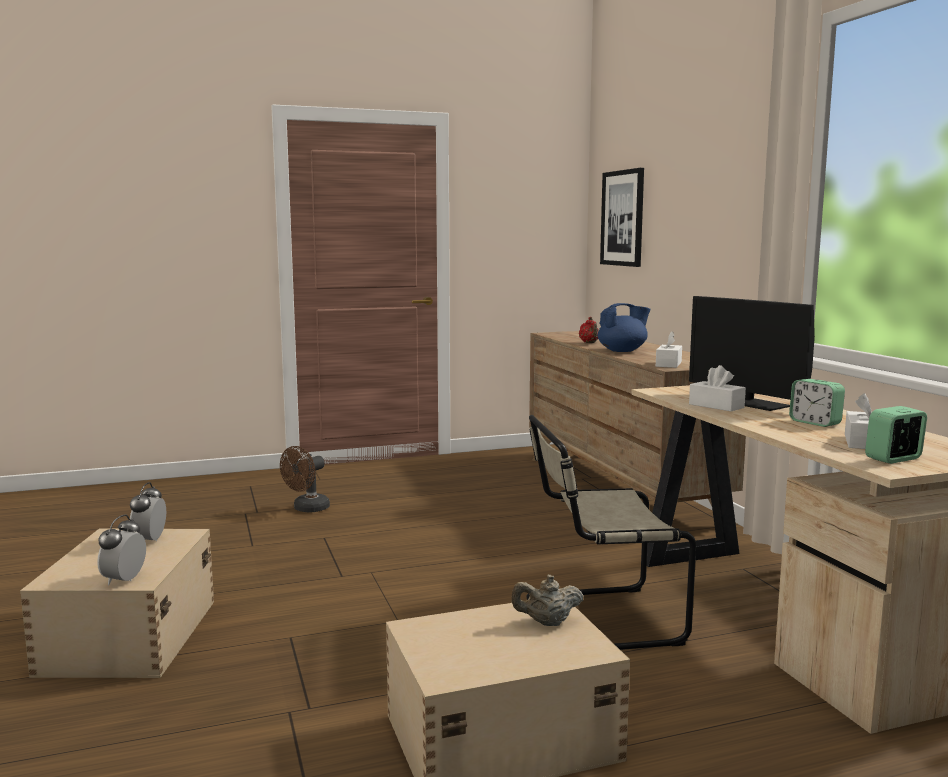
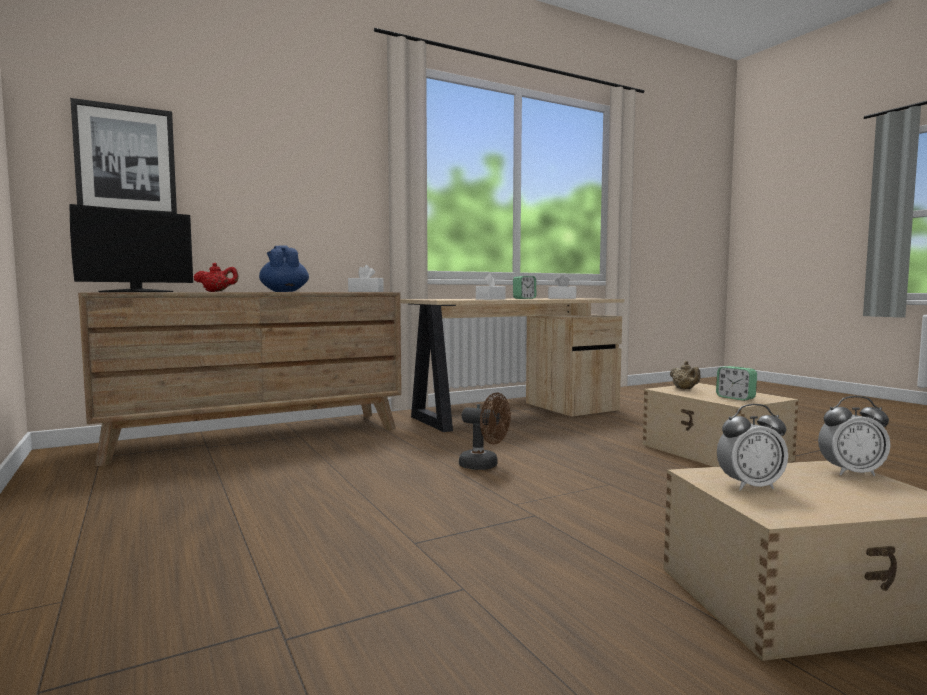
camera: 100 degrees left, 5 degrees down
brown fan [280,446,330,512] -> brown fan moved to [459,393,511,470]
beige chair [526,415,696,650] -> none
monitor [689,296,815,411] -> monitor moved to [69,204,193,292]
alarm clock [865,406,927,464] -> alarm clock moved to [716,366,757,401]

